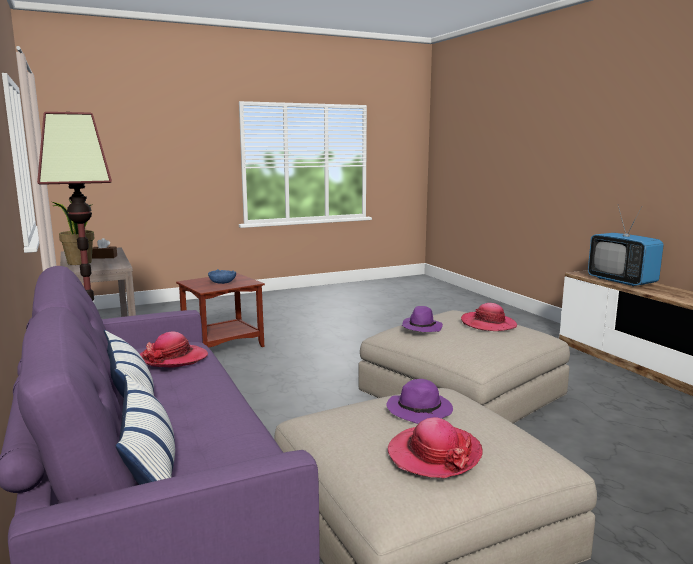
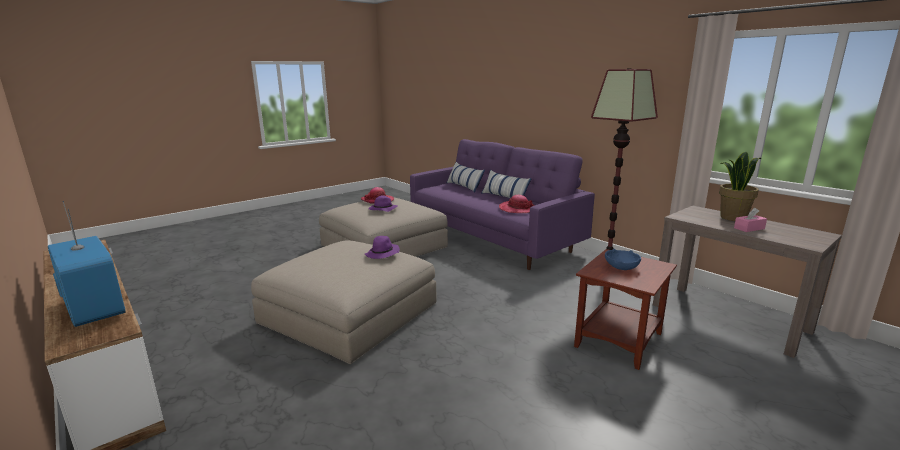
camera: 165 degrees right, 5 degrees up
brown tissue box [92,238,117,259] -> pink tissue box [734,208,767,232]
hat [461,303,517,331] -> none

